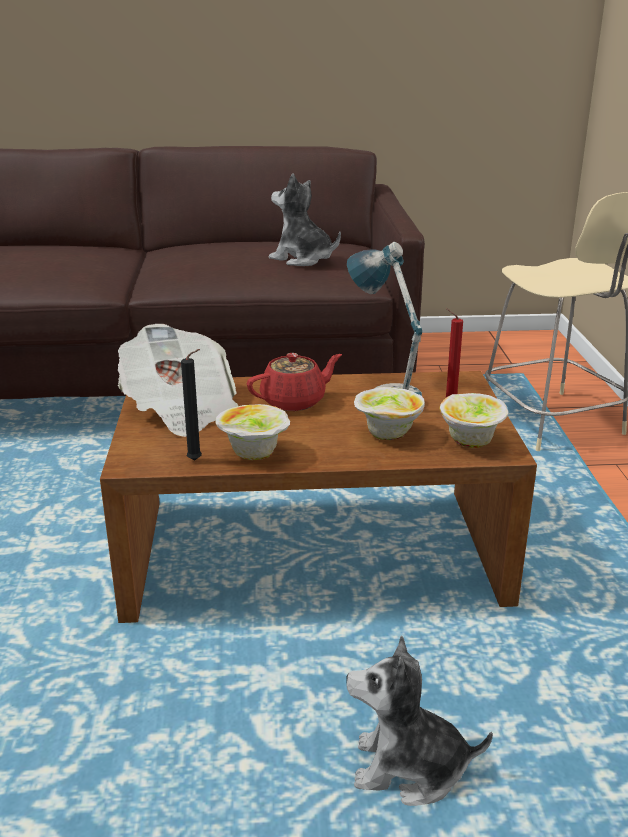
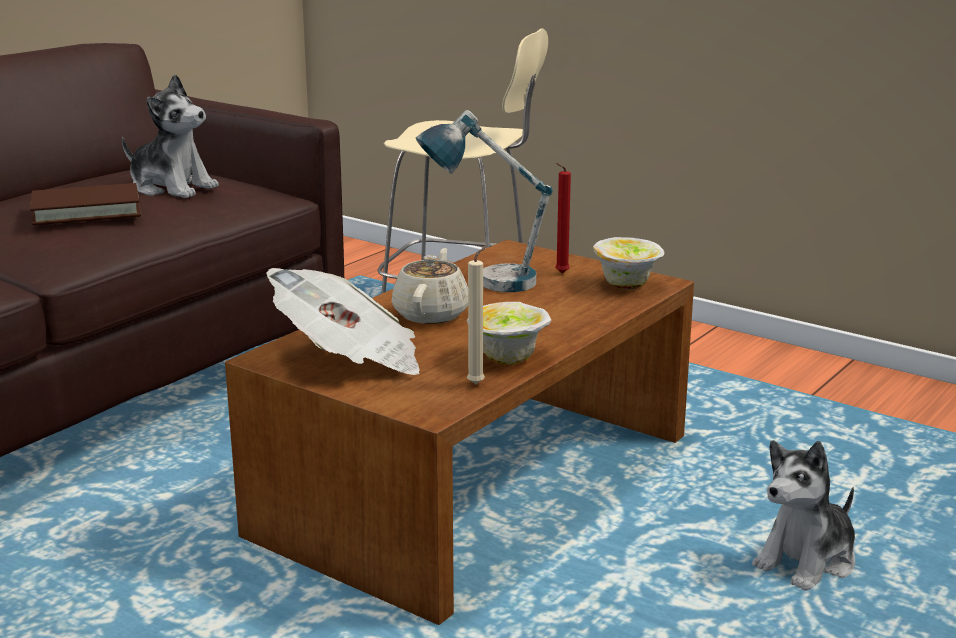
camera: 50 degrees left, 5 degrees down
black candle [181,349,202,461] -> beige candle [467,245,487,384]
red teapot [247,353,342,411] -> beige teapot [392,248,468,324]
plush toy [269,173,341,266] -> plush toy turned 135 degrees counterclockwise [122,74,219,198]
bowl [354,387,425,440] -> none
none -> brown book [30,183,141,225]

